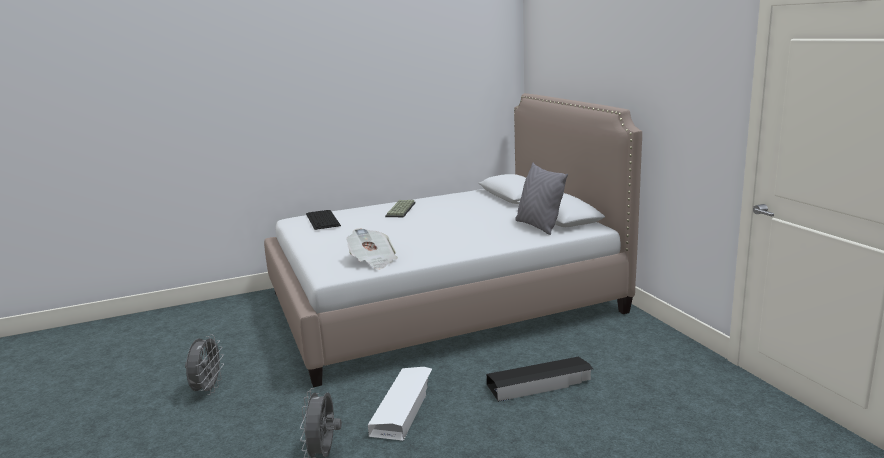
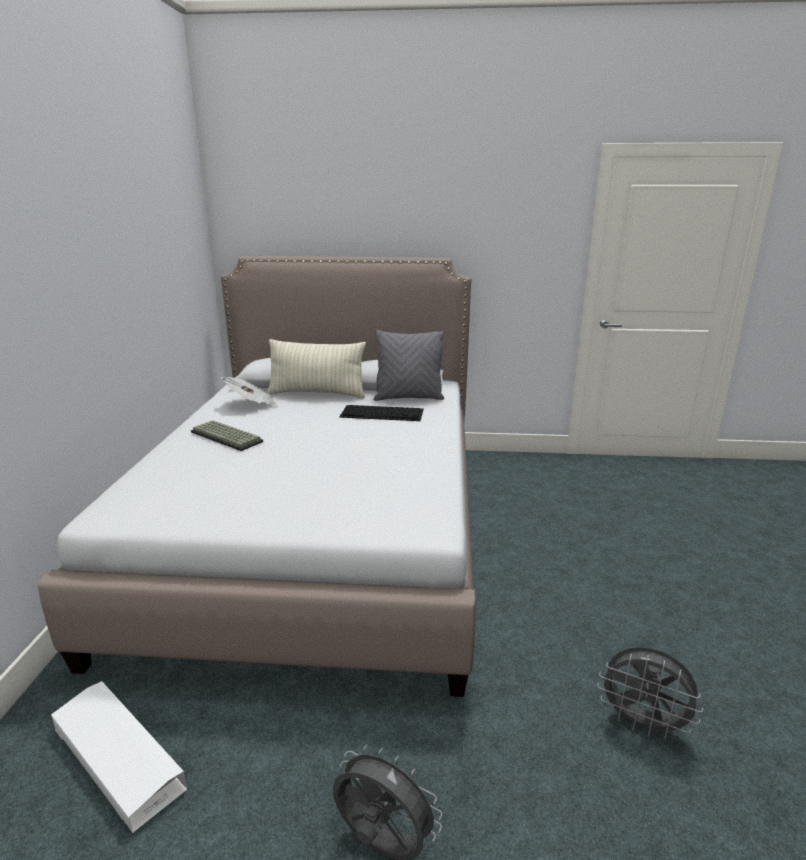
camera: 65 degrees left, 5 degrees up
keyboard [306,210,341,230] -> keyboard moved to [339,405,424,421]
newspaper [346,228,398,269] -> newspaper moved to [221,377,277,406]
white storage box [368,367,432,441] -> white storage box moved to [51,681,188,833]
black storage box [487,357,593,402] -> none
none -> beige pillow [267,339,366,398]

